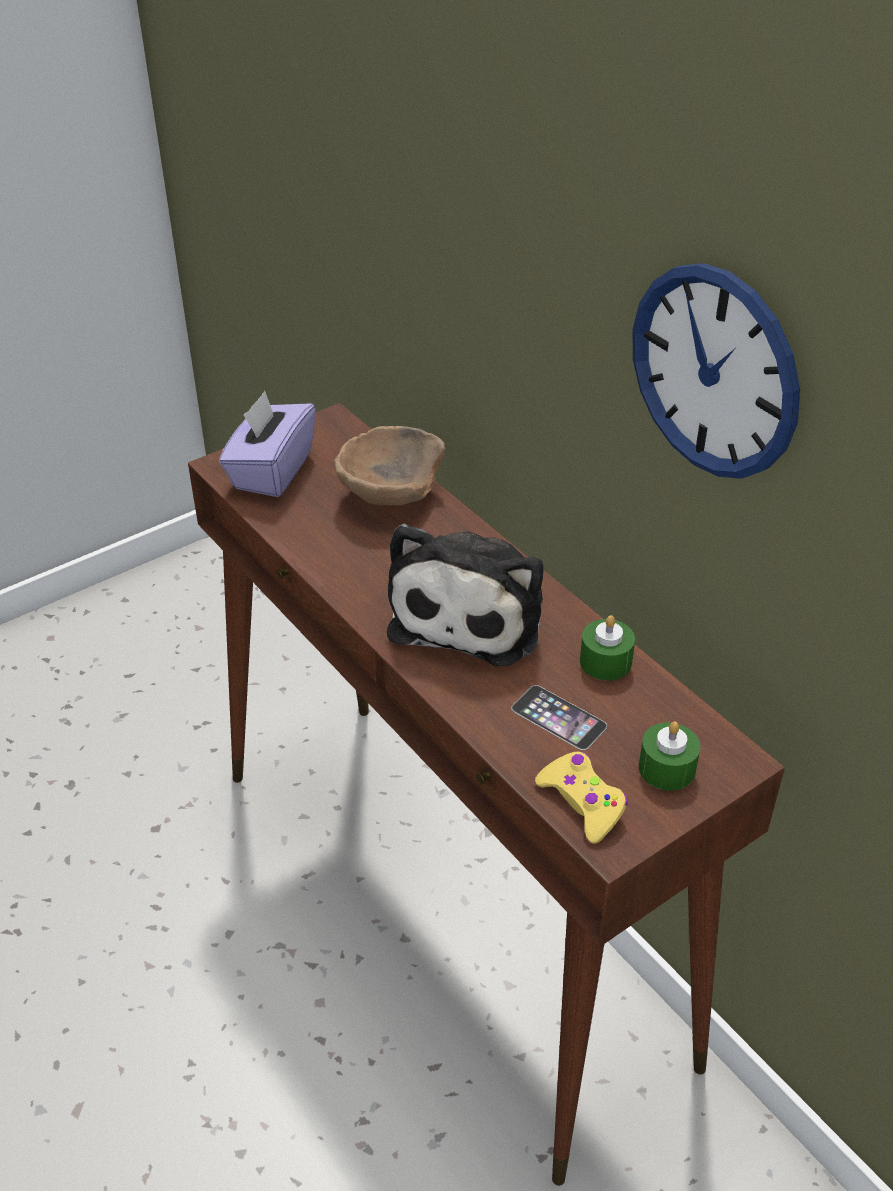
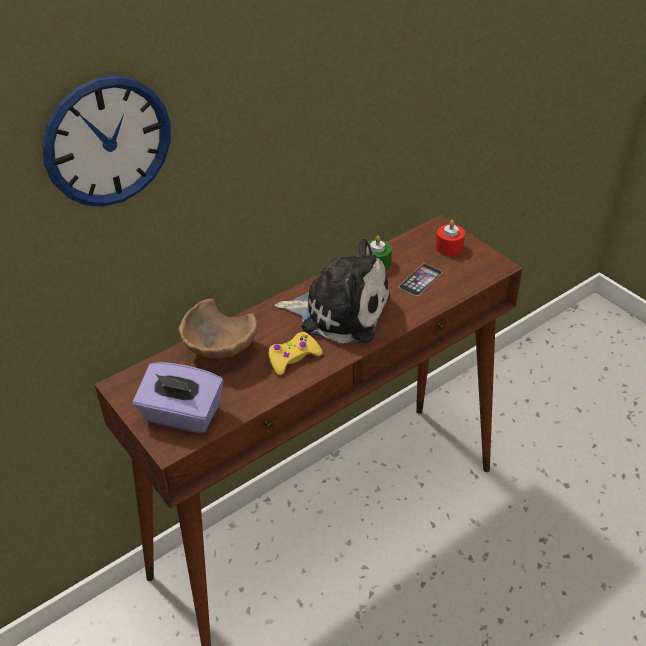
camera: 90 degrees left, 0 degrees up
yellow game controller [535,751,628,843] -> yellow game controller moved to [268,332,323,375]
wall clock [633,263,800,479] -> wall clock moved to [42,76,171,207]
green candle [639,721,701,791] -> red candle [436,220,465,256]

